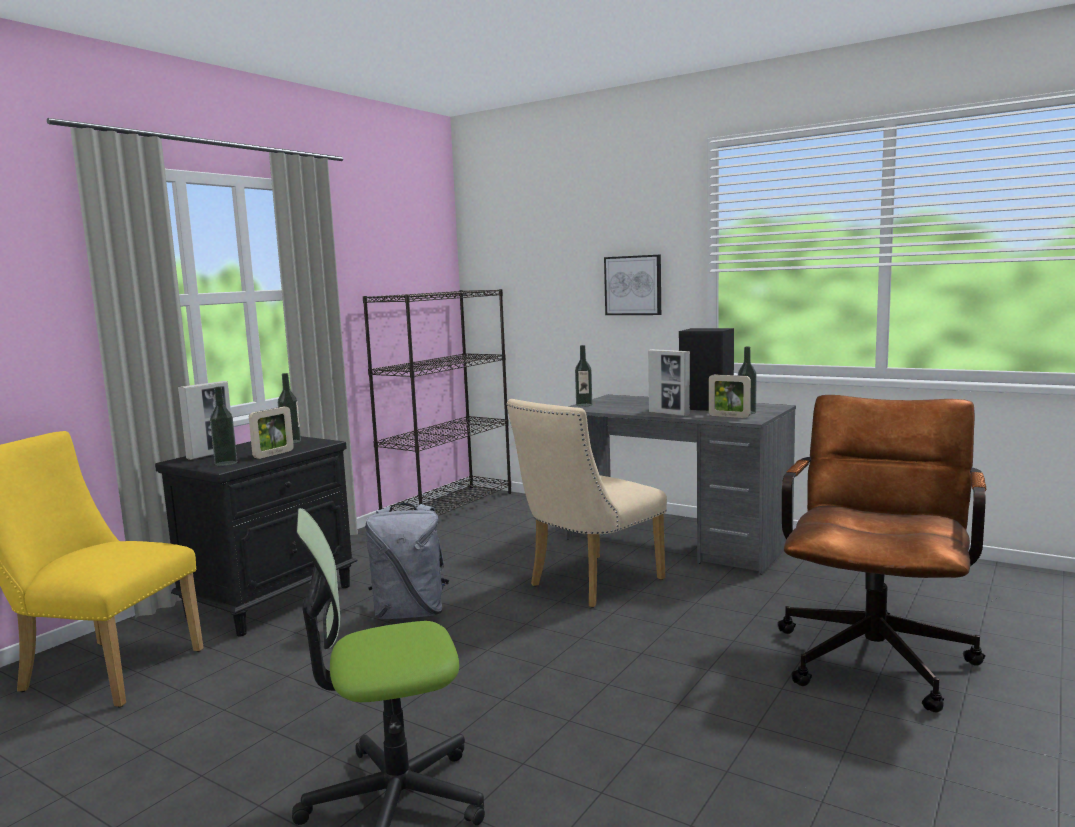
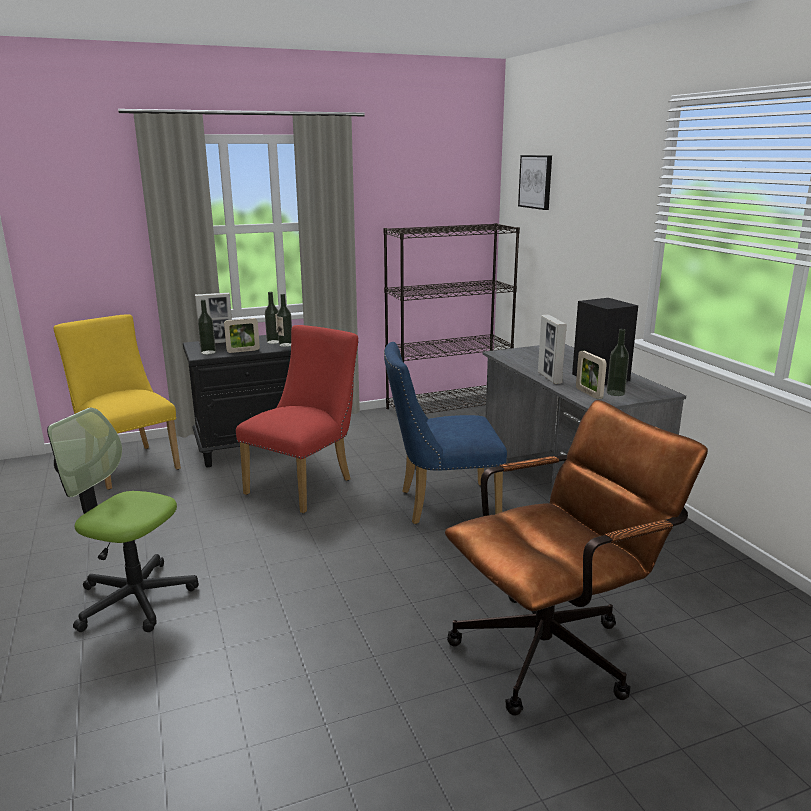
camera: 35 degrees right, 10 degrees up
grey backpack [365,503,449,619] -> red chair [236,325,359,513]
beige chair [506,399,667,608] -> blue chair [384,342,507,524]
bottle [575,345,592,407] -> bottle moved to [277,294,292,347]
picture [604,255,661,315] -> picture moved to [518,155,552,210]

